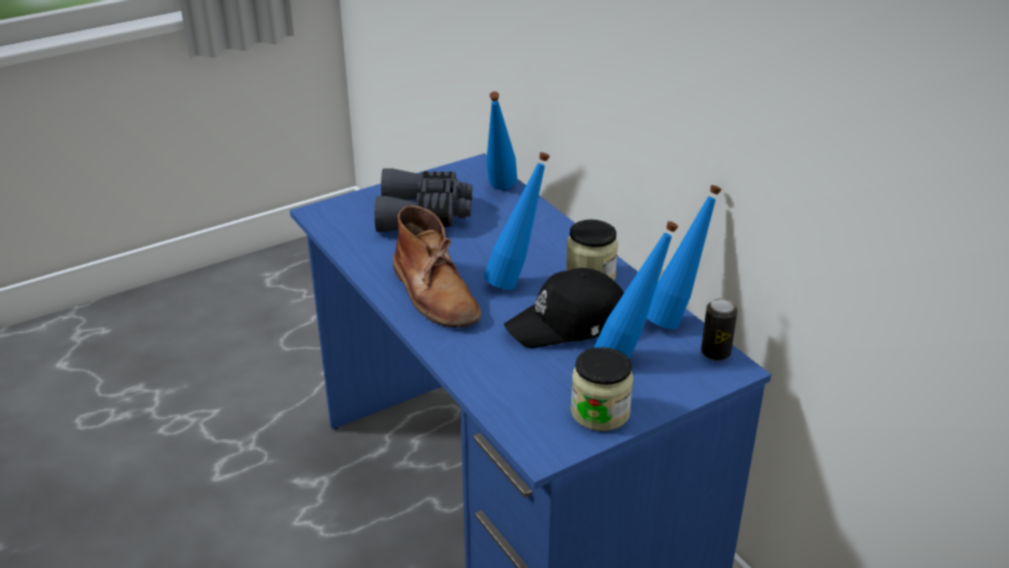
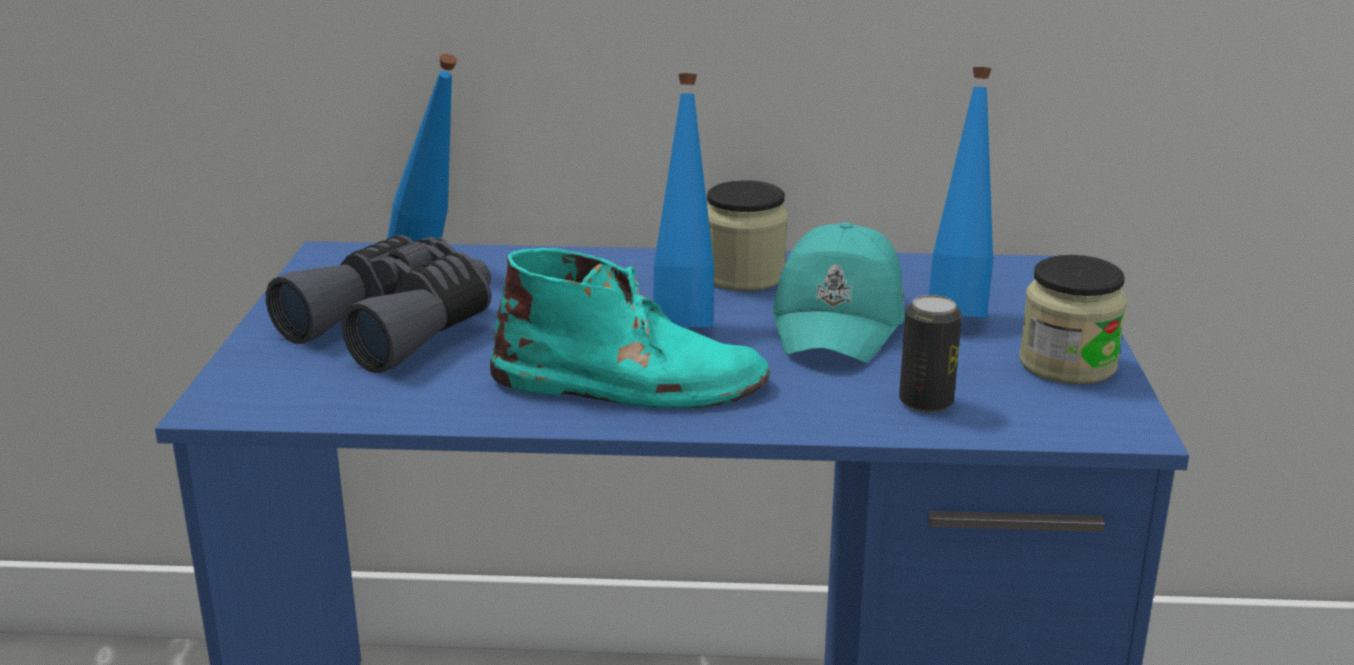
camera: 55 degrees left, 10 degrees down
brown boot [393,205,481,328] -> turquoise boot [490,248,770,408]
black cap [504,268,624,348] -> turquoise cap [772,222,905,362]
blue bottle [647,185,722,329] -> none
can [701,298,737,361] -> can moved to [899,295,962,413]

